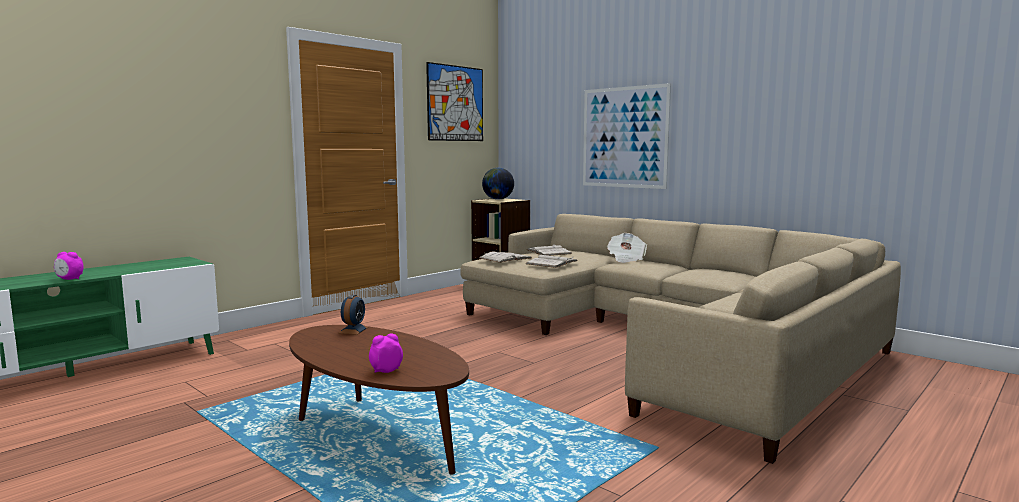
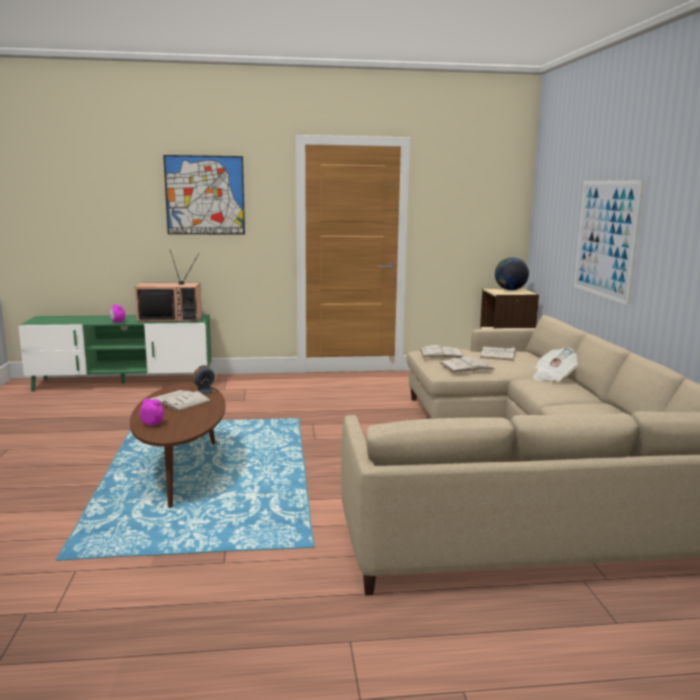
camera: 40 degrees right, 5 degrees up
picture [426,62,483,141] -> picture moved to [163,155,245,235]
none -> television [135,249,202,322]
none -> white book [150,390,211,411]

